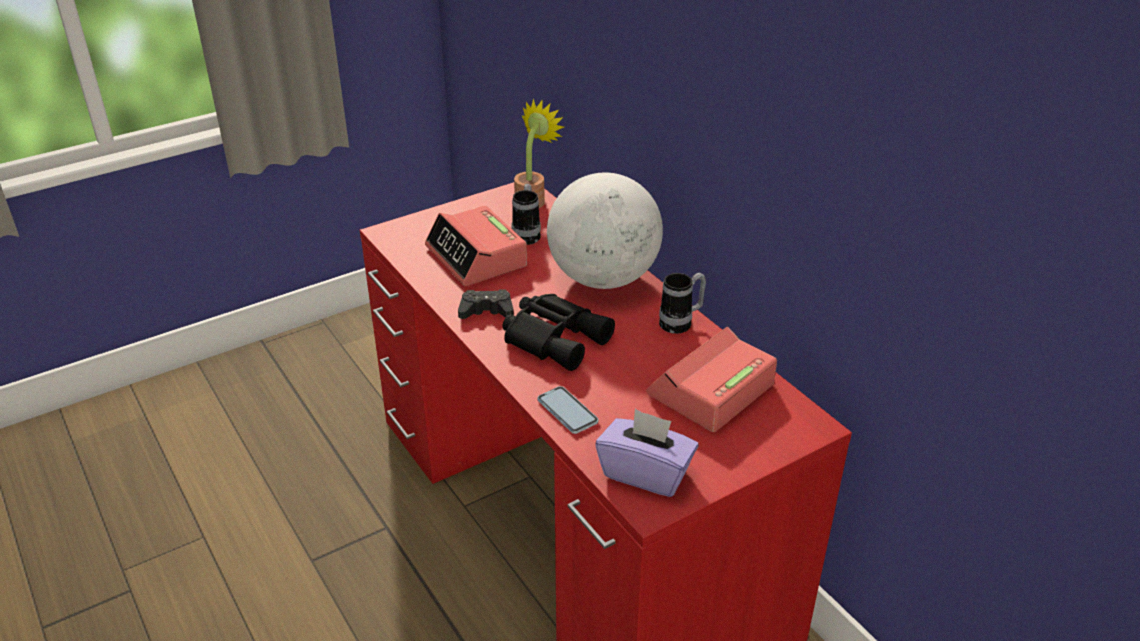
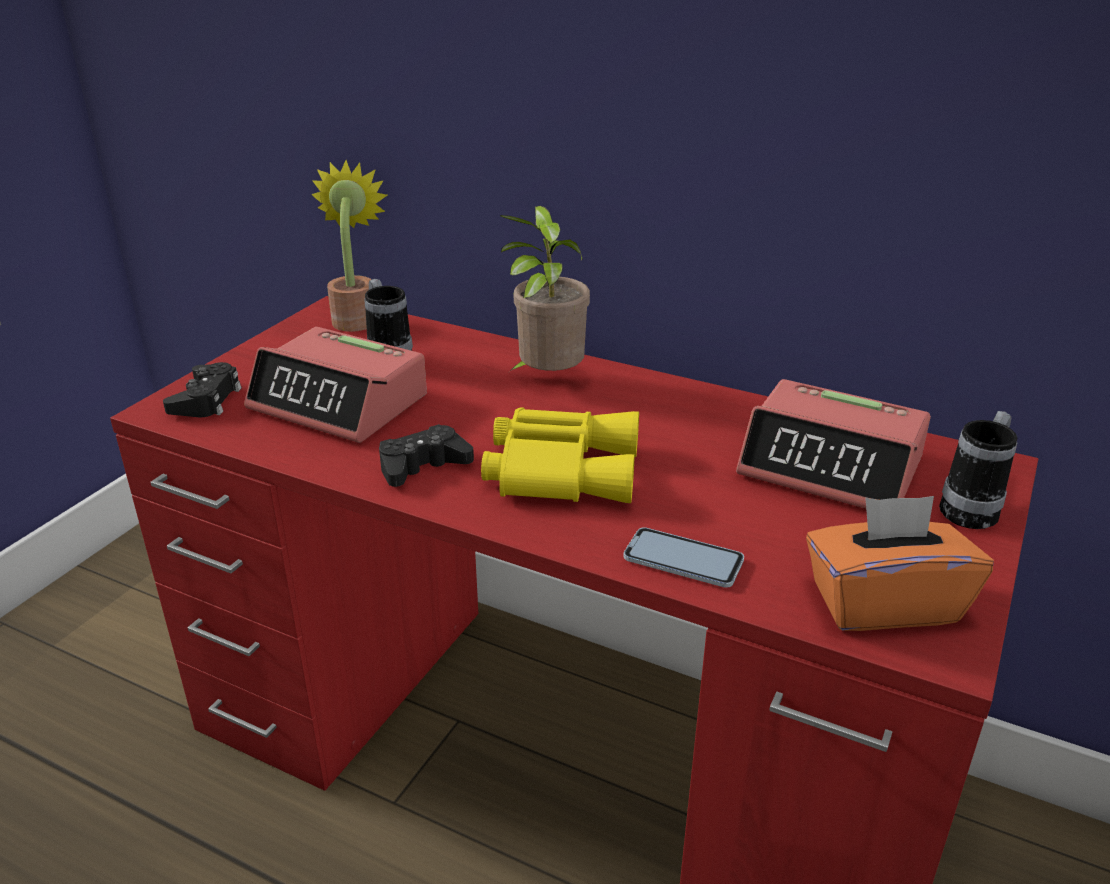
camera: 30 degrees left, 5 degrees down
black binoculars [503,294,615,371] -> yellow binoculars [481,407,639,503]
globe [547,172,663,289] -> potted plant [500,206,590,371]
purple tissue box [595,409,699,497] -> orange tissue box [806,496,994,631]
alarm clock [646,327,777,432] -> alarm clock turned 75 degrees counterclockwise [736,379,931,509]
mug [659,273,706,334] -> mug moved to [939,411,1017,529]
none -> black game controller [163,362,242,417]

